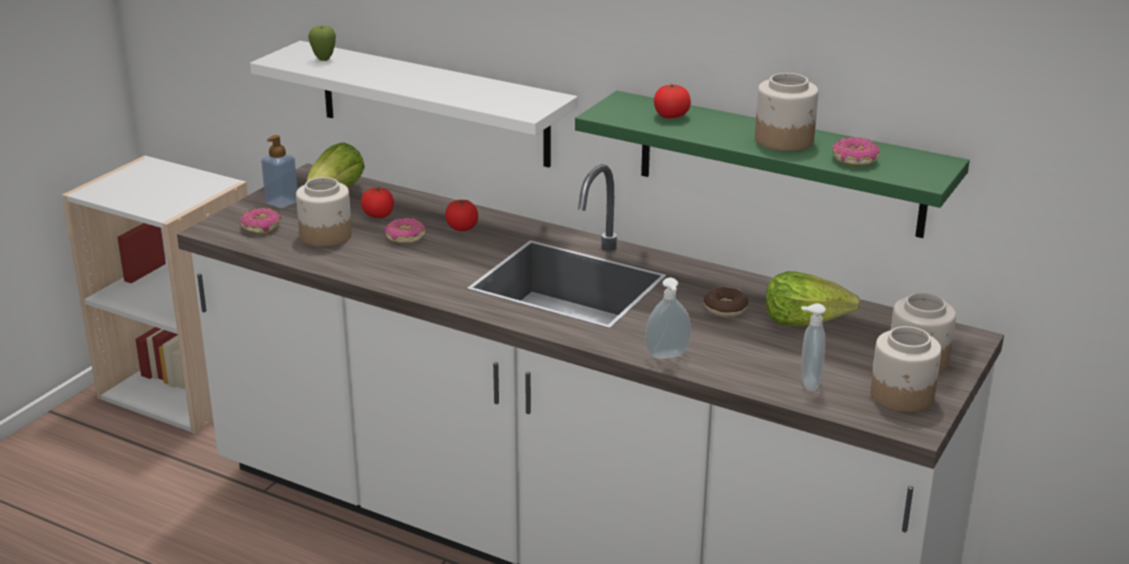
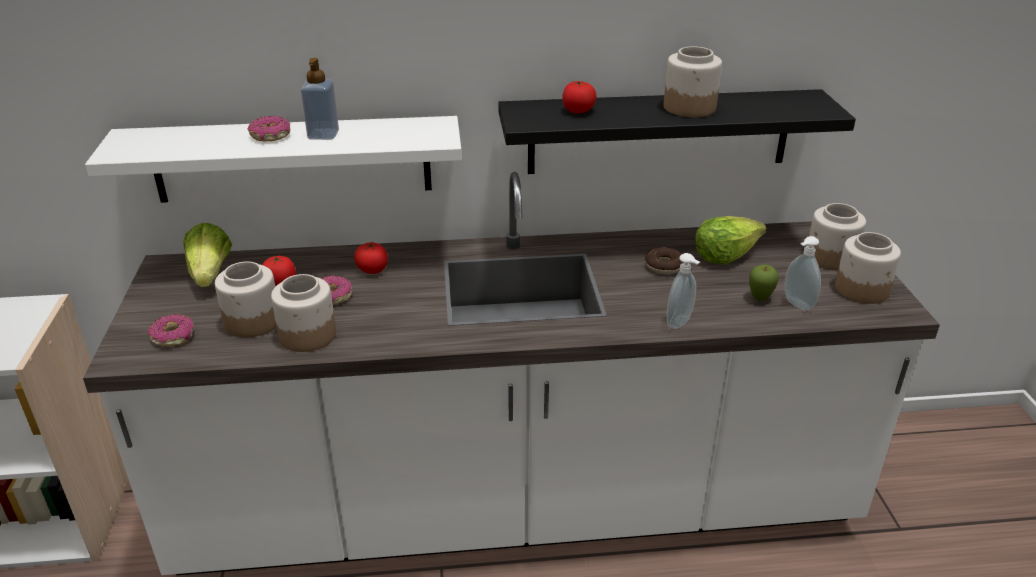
camera: 35 degrees left, 5 degrees up
soap dispenser [261,135,298,208] -> soap dispenser moved to [301,58,339,140]
apple [308,25,336,61] -> apple moved to [749,265,778,301]
green shelf [575,91,970,238] -> black shelf [498,89,856,174]
donut [832,137,880,166] -> donut moved to [248,116,290,141]
none -> jar [271,274,336,352]

